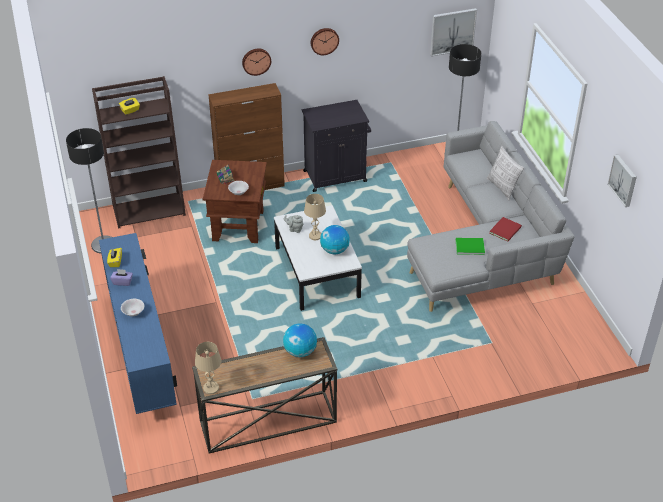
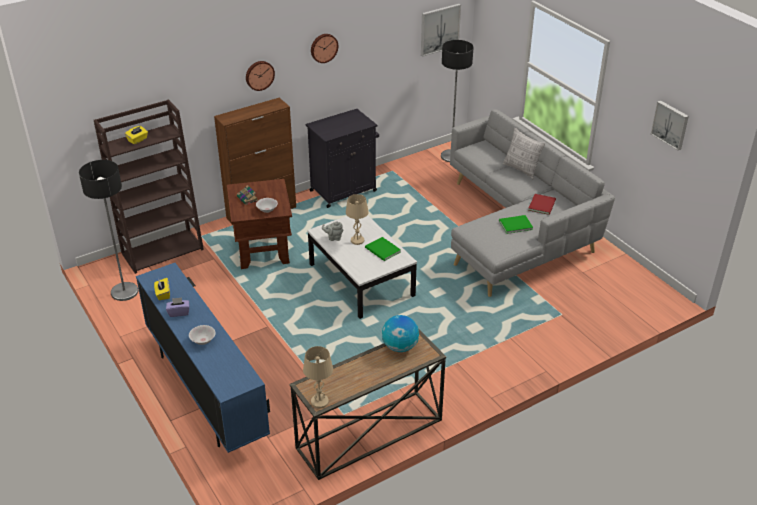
camera: 15 degrees left, 5 degrees down
globe [320,225,350,254] -> green book [365,237,401,261]

